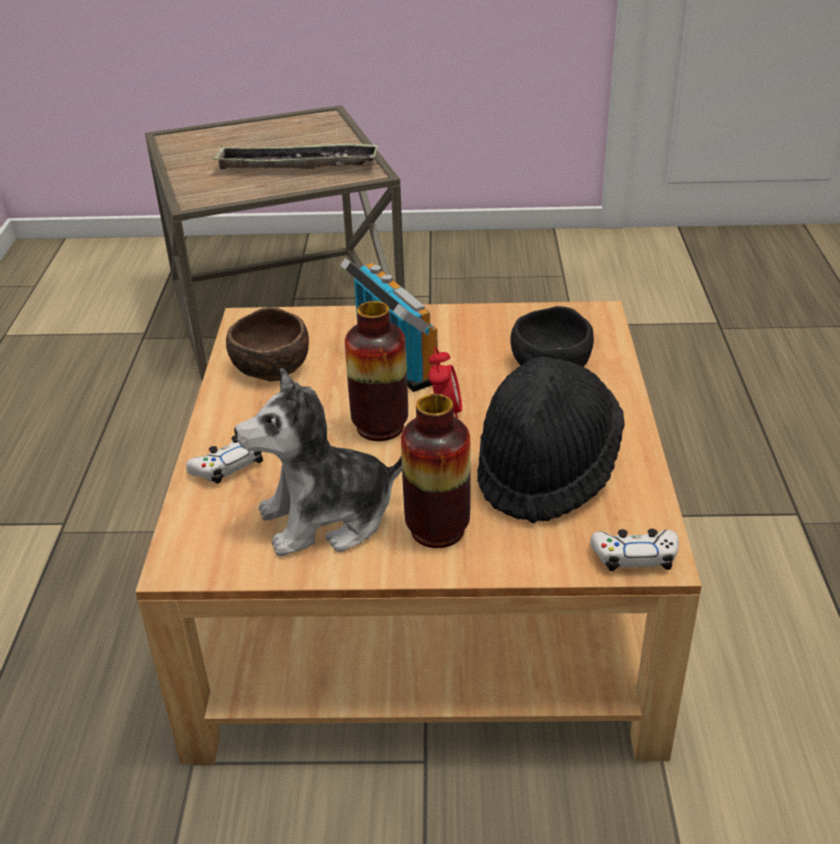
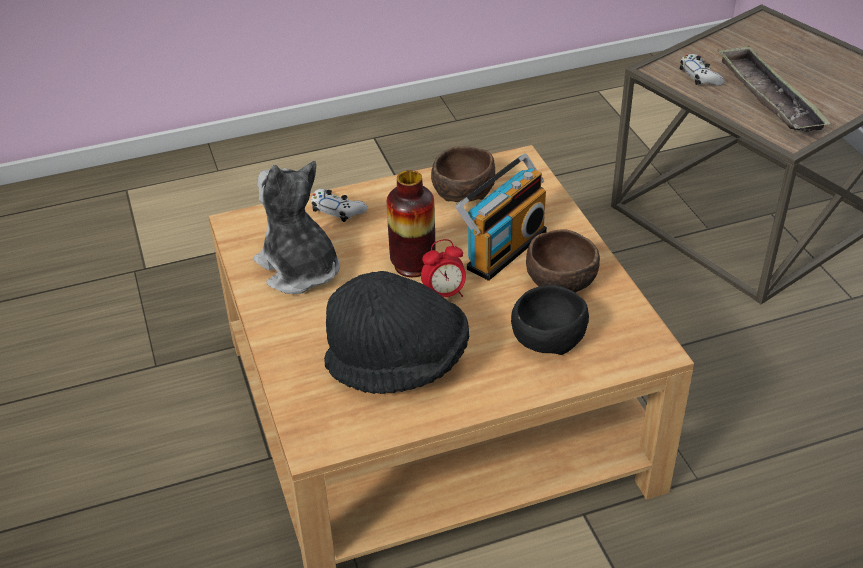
camera: 70 degrees right, 5 degrees up
vase [401,394,471,548] -> none
white game controller [590,529,679,571] -> white game controller moved to [680,54,725,86]
none -> brown bowl [526,229,600,293]

